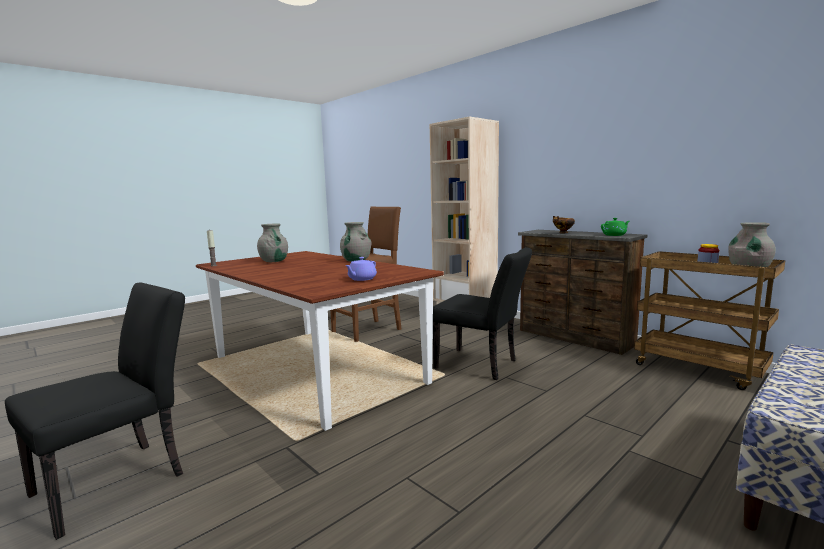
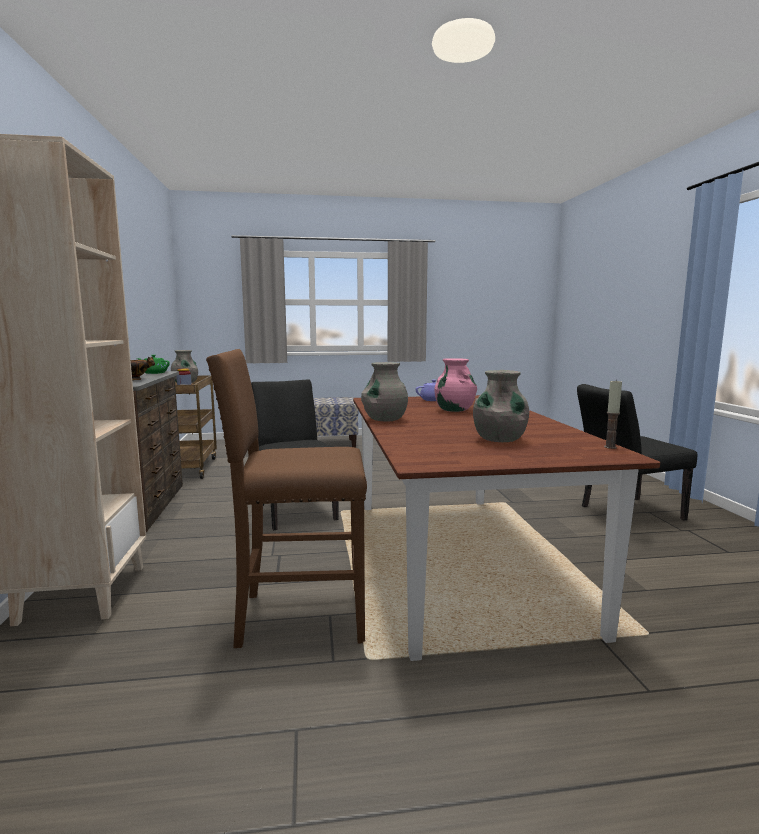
camera: 145 degrees left, 0 degrees up
none -> pink vase [435,358,477,412]

